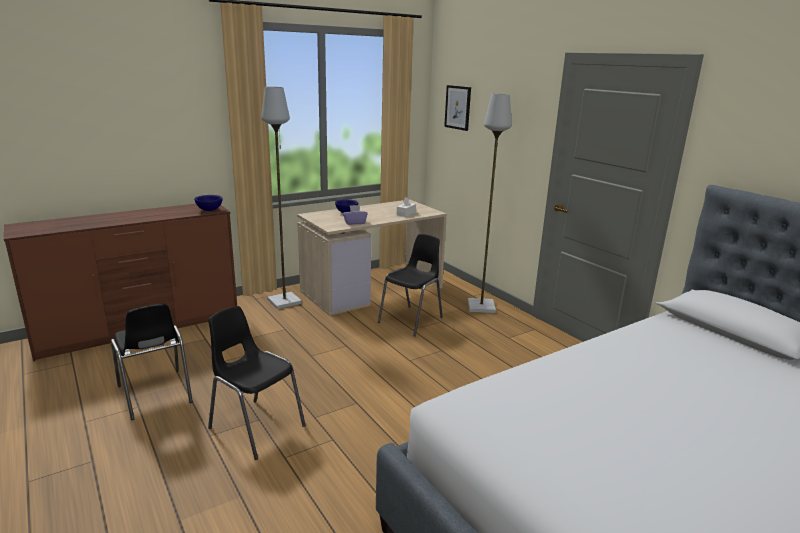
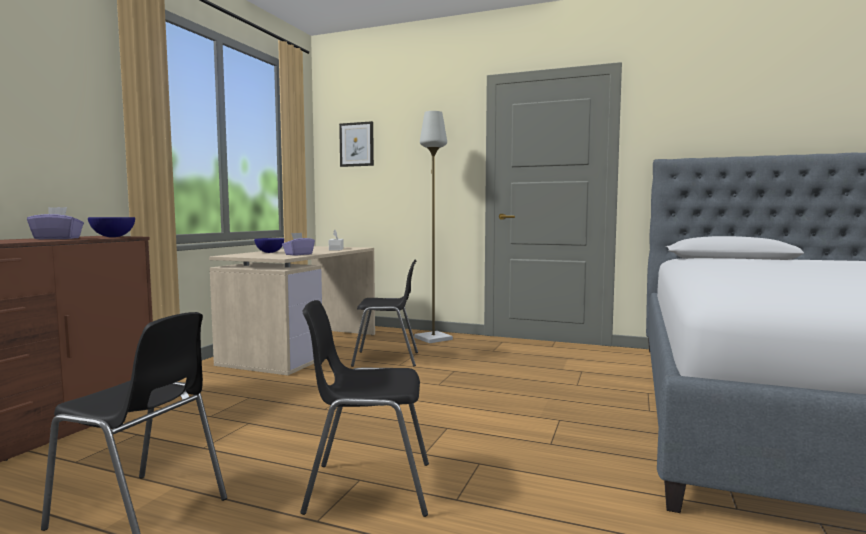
camera: 35 degrees left, 15 degrees down
grey floor lamp [261,87,302,309] -> none
black chair [378,234,443,336] -> black chair turned 90 degrees clockwise [351,260,418,367]
none -> purple tissue box [27,207,84,239]

